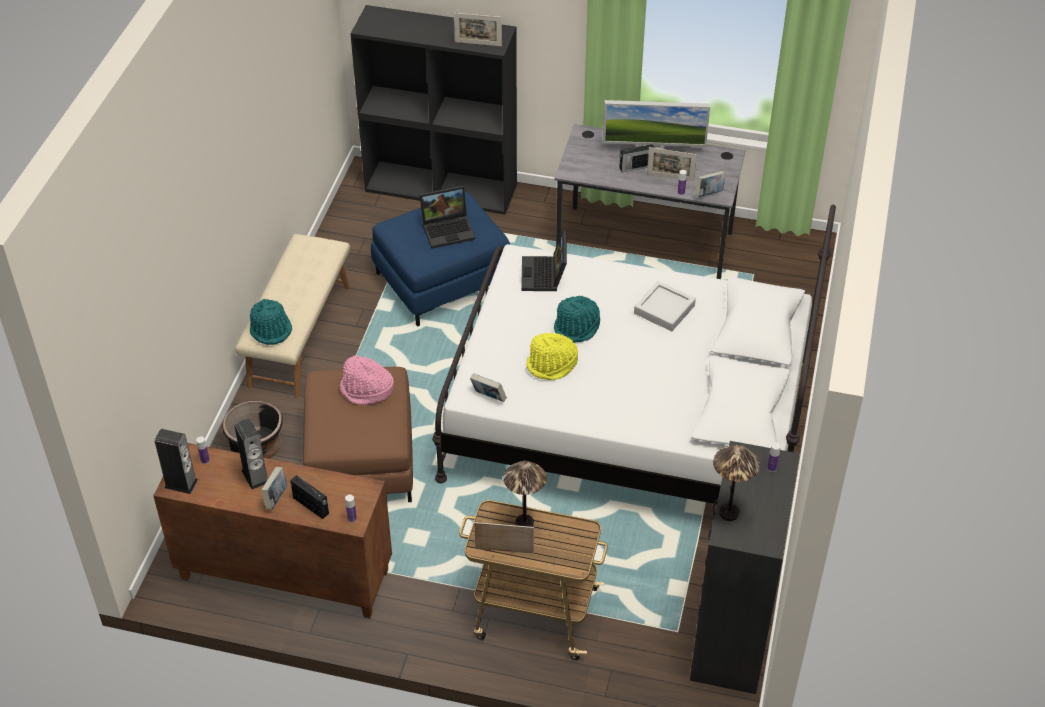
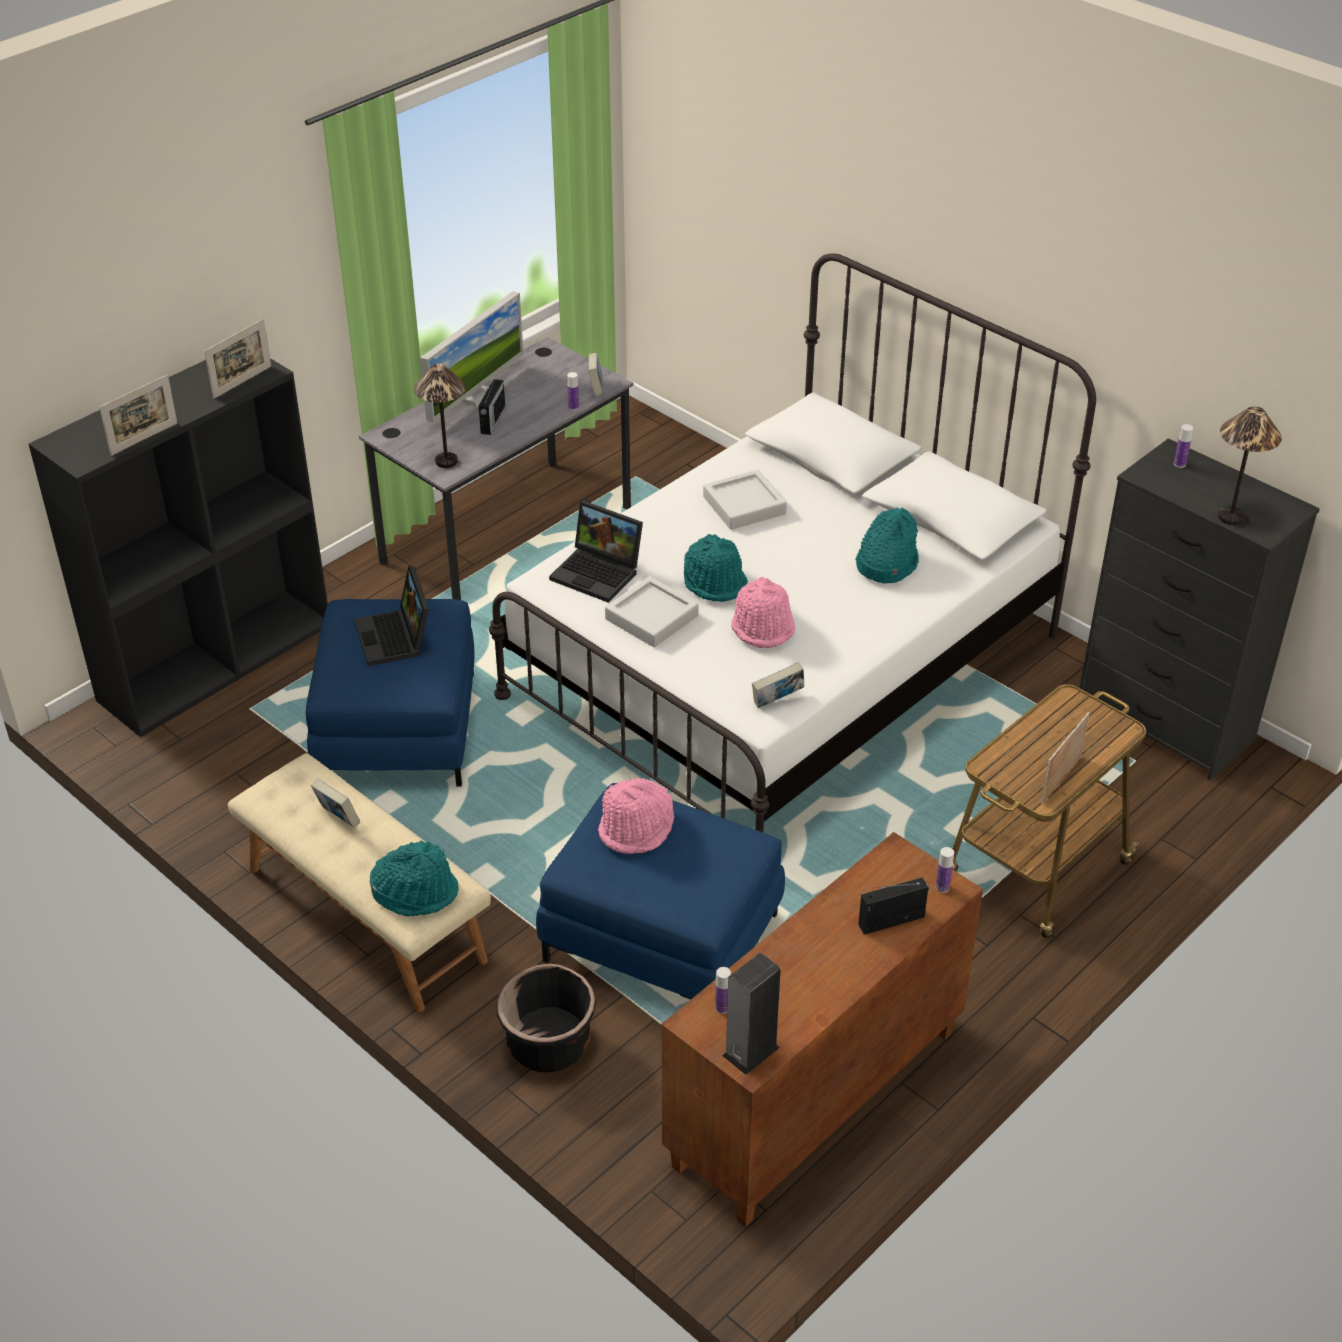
camera: 60 degrees left, 5 degrees down
speaker [234,418,268,490] -> none
book [261,467,287,510] -> book moved to [311,779,360,828]
brown ottoman [303,367,413,502] -> blue ottoman [536,783,785,1000]
laptop [419,186,475,249] -> laptop turned 150 degrees clockwise [354,566,429,666]
table lamp [503,461,546,527] -> table lamp moved to [414,364,466,468]
yellow hat [526,333,578,380] -> pink hat [731,577,795,648]
picture frame [647,147,697,182] -> picture frame moved to [99,375,178,456]
none -> grey tray [605,576,699,647]
none -> turquoise hat [856,507,919,583]

